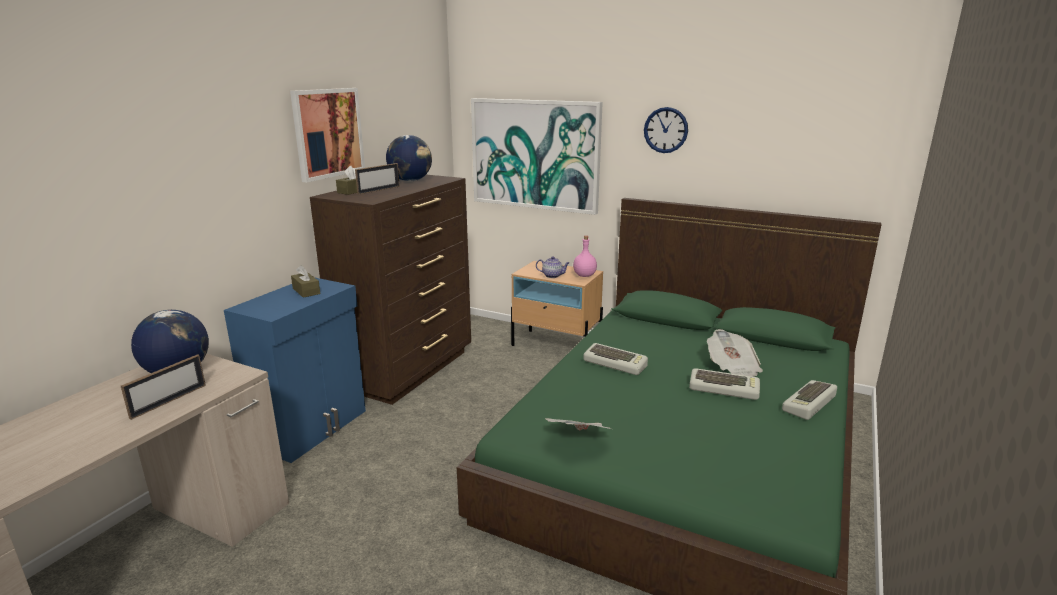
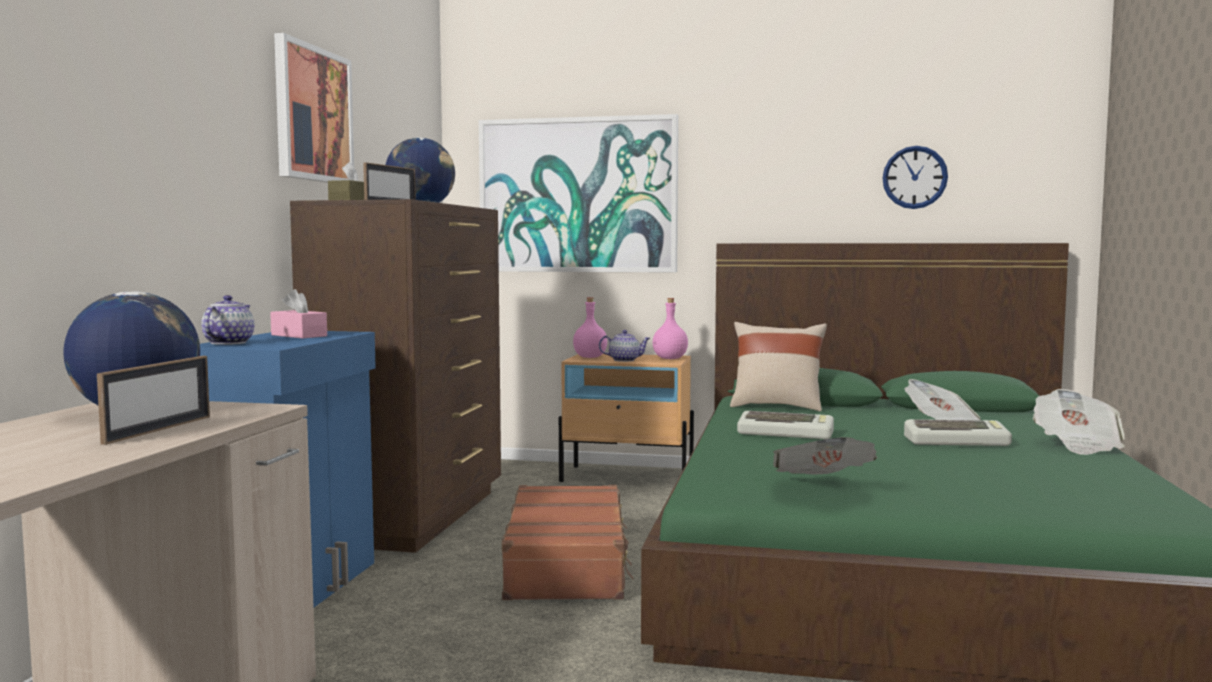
camera: 15 degrees left, 15 degrees down
brown tissue box [291,265,320,298] -> pink tissue box [270,289,327,339]
wall clock [644,107,688,153] -> wall clock moved to [882,146,948,209]
keyboard [782,380,837,420] -> newspaper [1032,389,1125,455]
none -> teapot [201,295,254,345]
none -> brown suitcase [502,485,634,600]
none -> pink bottle [573,297,607,358]
none -> beige pillow [730,322,827,411]

